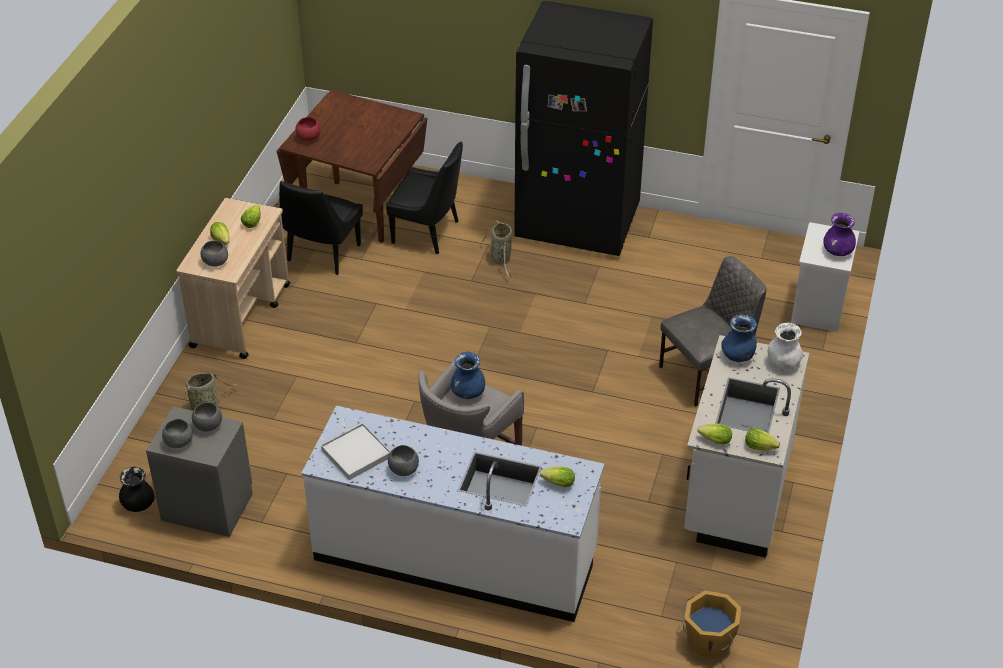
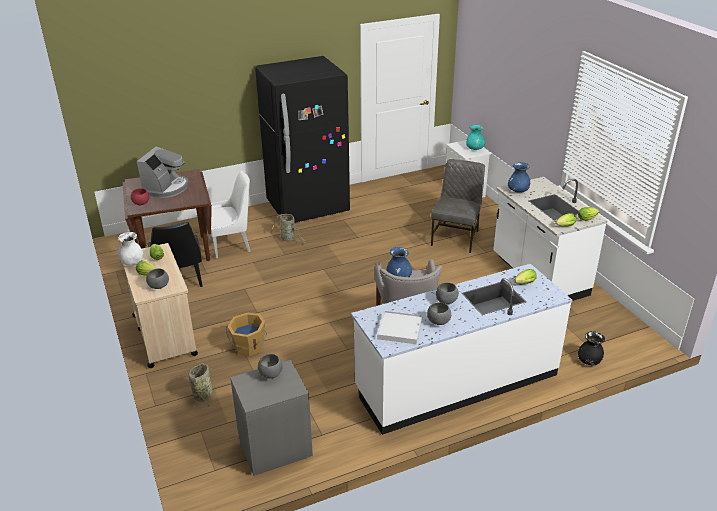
camera: 40 degrees left, 10 degrees down
black vase [119,467,155,512] -> black vase moved to [578,331,605,366]
grey bowl [162,419,193,448] -> grey bowl moved to [436,282,459,304]
black chair [386,141,463,255] -> white chair [208,171,250,258]
orange bucket [682,590,741,658] -> orange bucket moved to [226,313,267,356]
white vase [768,323,803,370] -> white vase moved to [118,232,144,266]
purple vase [823,213,856,256] -> turquoise vase [466,125,485,150]
none -> coffee machine [137,147,189,198]

